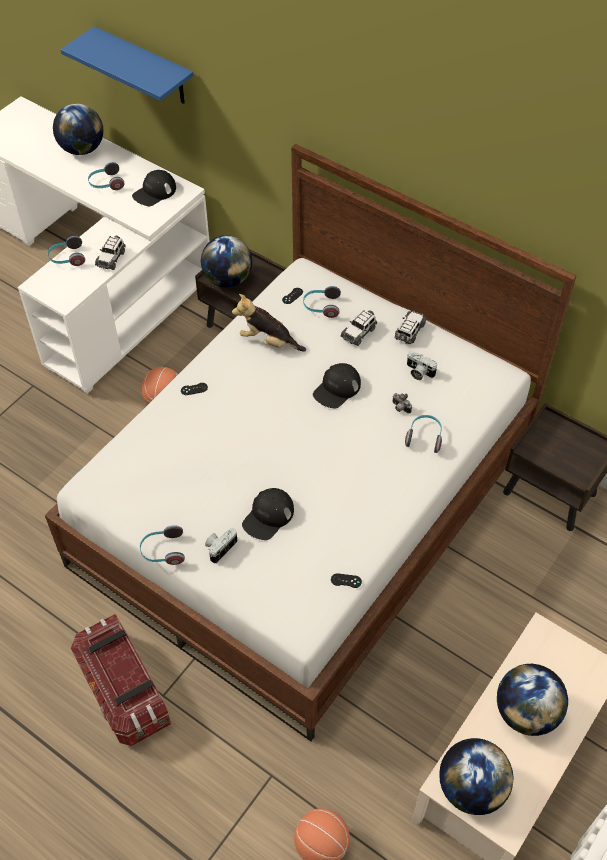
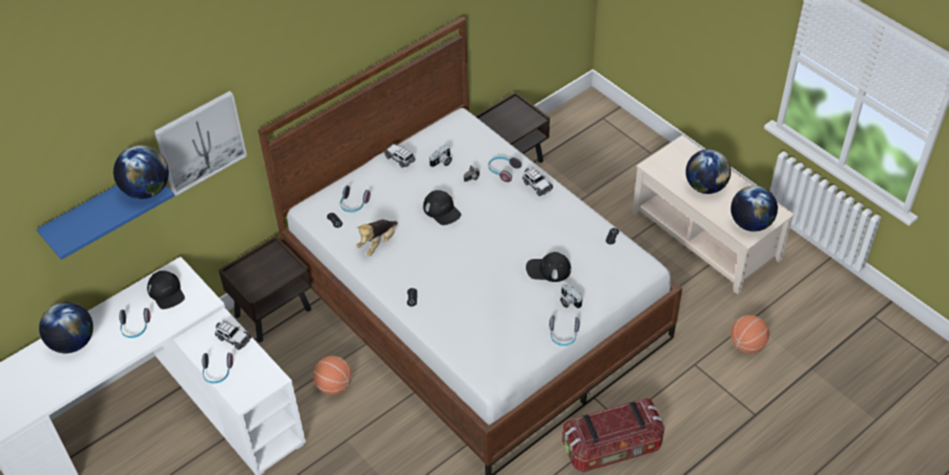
camera: 75 degrees left, 5 degrees down
globe [201,235,252,288] -> globe moved to [113,145,169,199]
black cap [242,488,294,540] -> black cap turned 135 degrees clockwise [526,252,571,282]
toy car [341,309,377,346] -> toy car moved to [522,167,553,196]
none -> picture [154,91,247,196]

